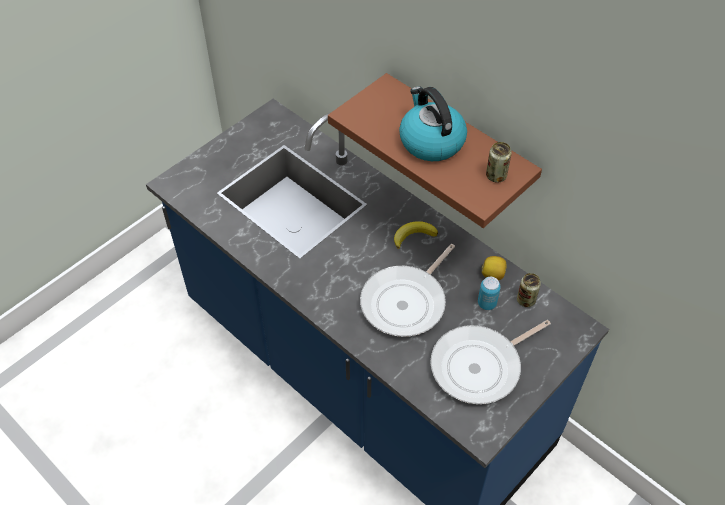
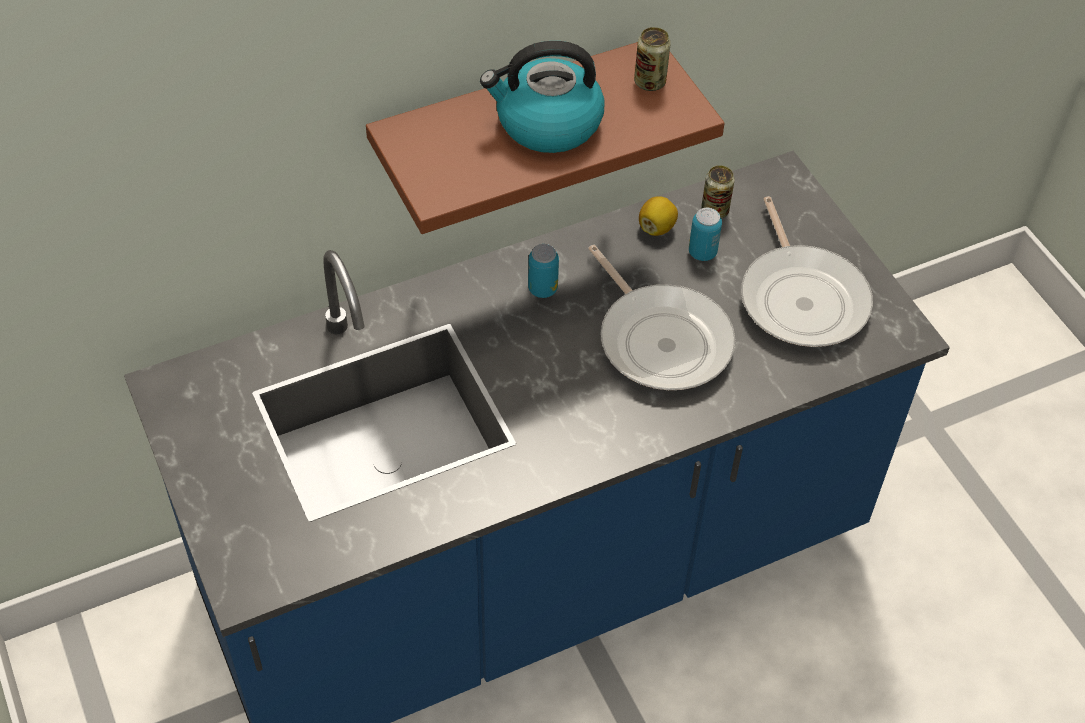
camera: 70 degrees left, 0 degrees up
banana [394,221,438,249] -> can [528,244,559,298]

